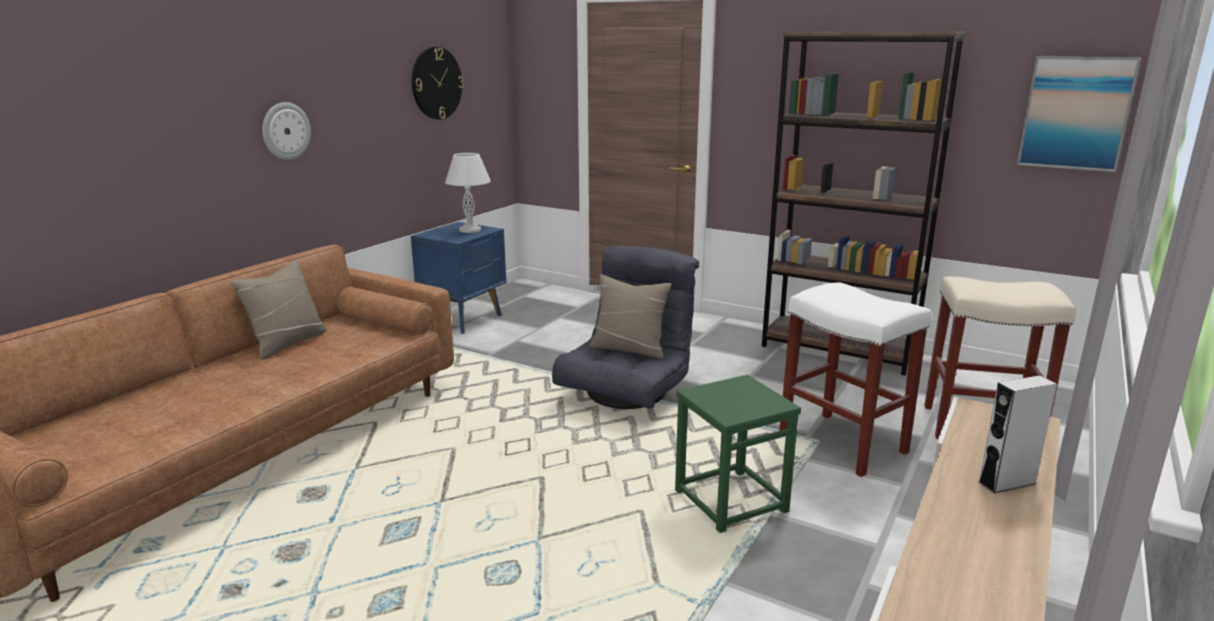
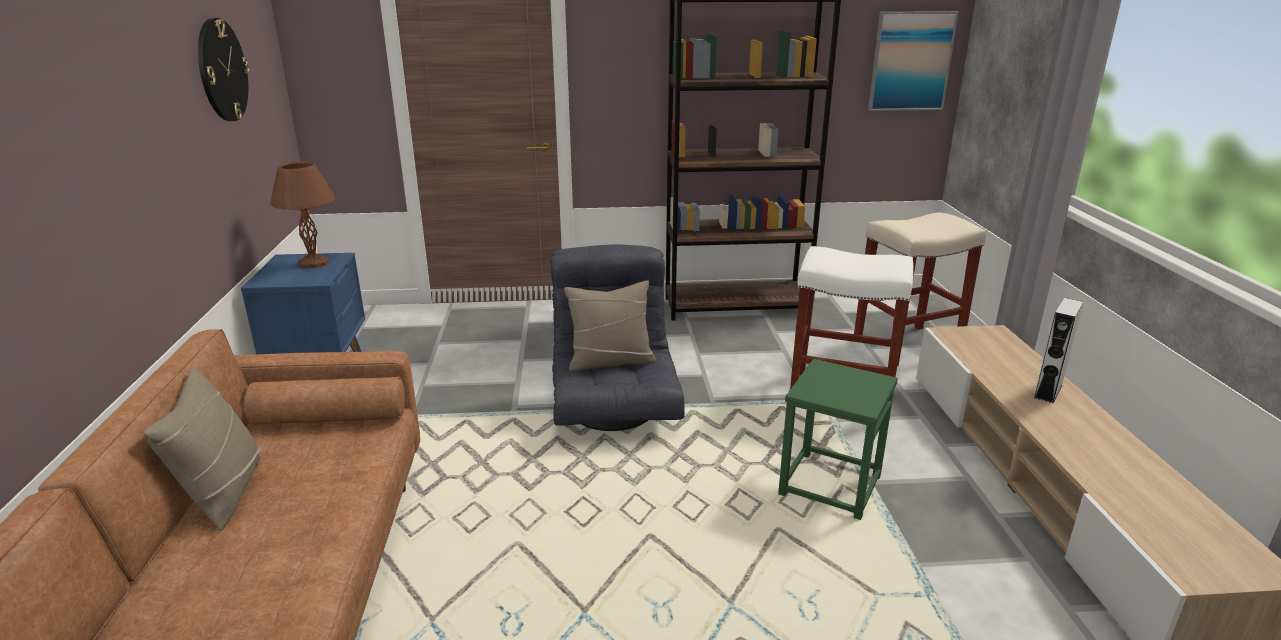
camera: 35 degrees left, 5 degrees up
wall clock [262,102,311,160] -> none
white table lamp [445,153,491,233] -> brown table lamp [270,161,335,268]

